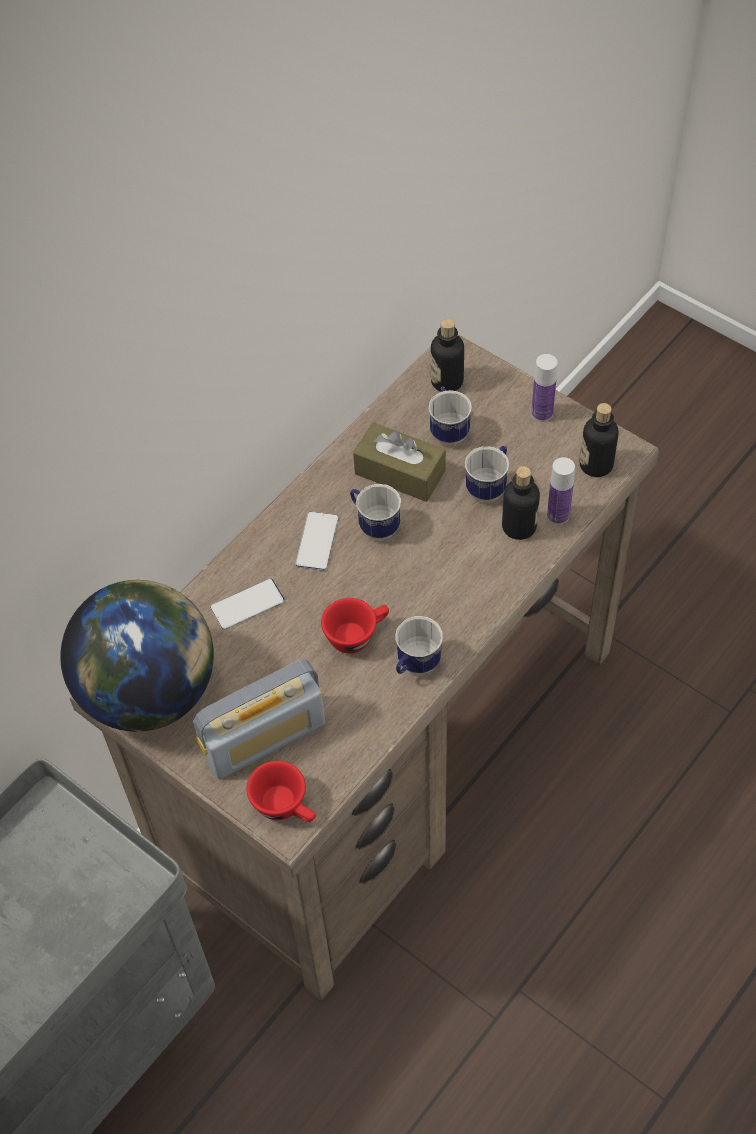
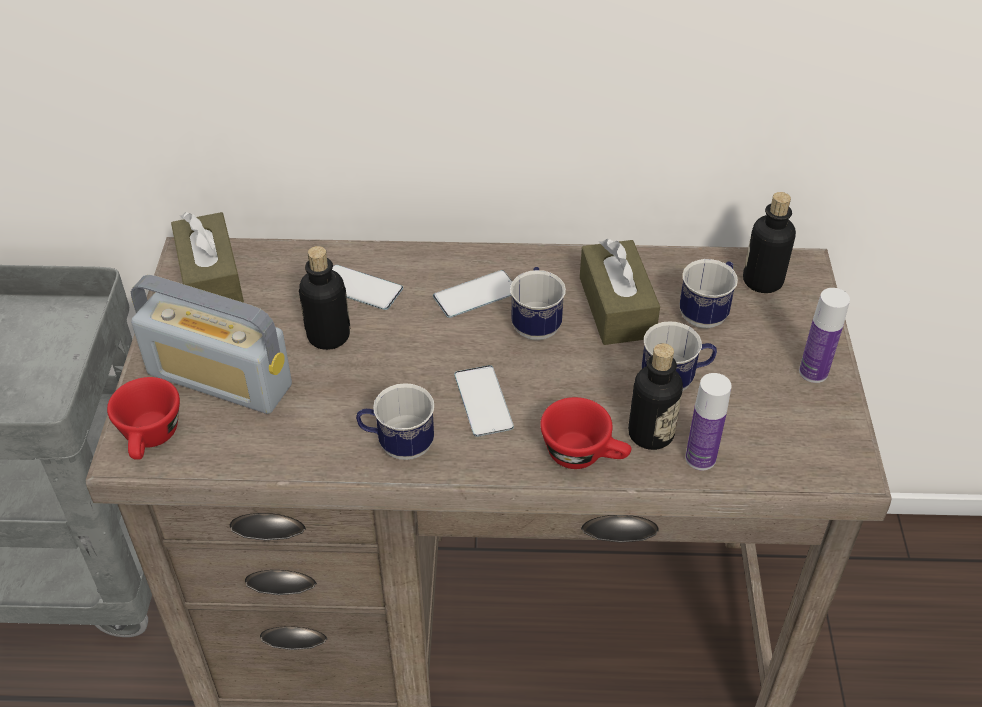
camera: 50 degrees right, 10 degrees down
globe [60,580,214,732] -> brown tissue box [171,212,244,303]
red cup [321,598,389,654] -> red cup moved to [540,397,631,469]
bottle [580,403,619,477] -> bottle moved to [299,246,351,350]
none -> phone [454,365,514,437]

